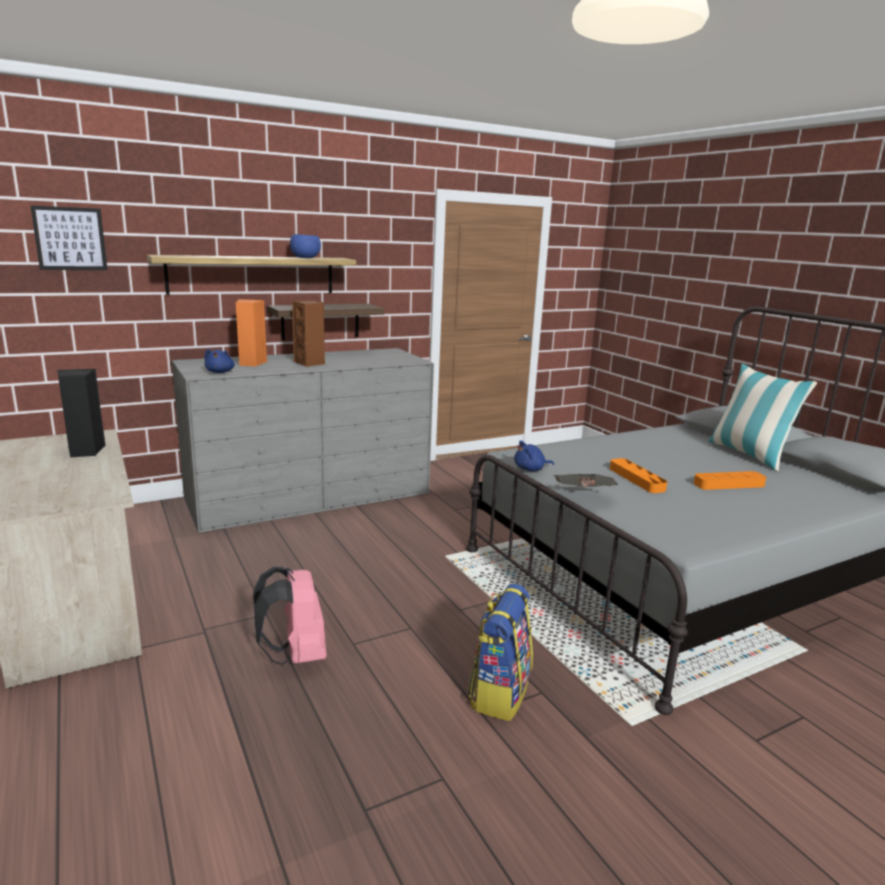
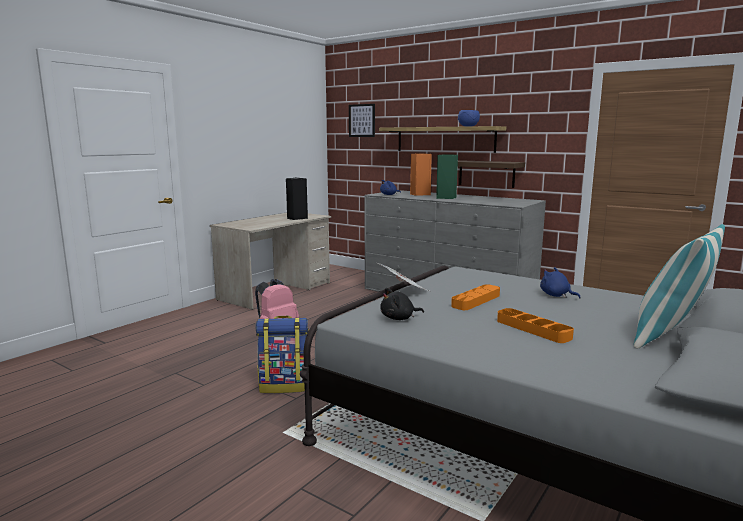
camera: 65 degrees right, 5 degrees down
brown speaker [292,301,325,367] -> green speaker [436,154,458,199]
blue plush toy [514,440,554,471] -> blue plush toy moved to [540,267,581,298]
none -> black plush toy [380,288,424,320]

